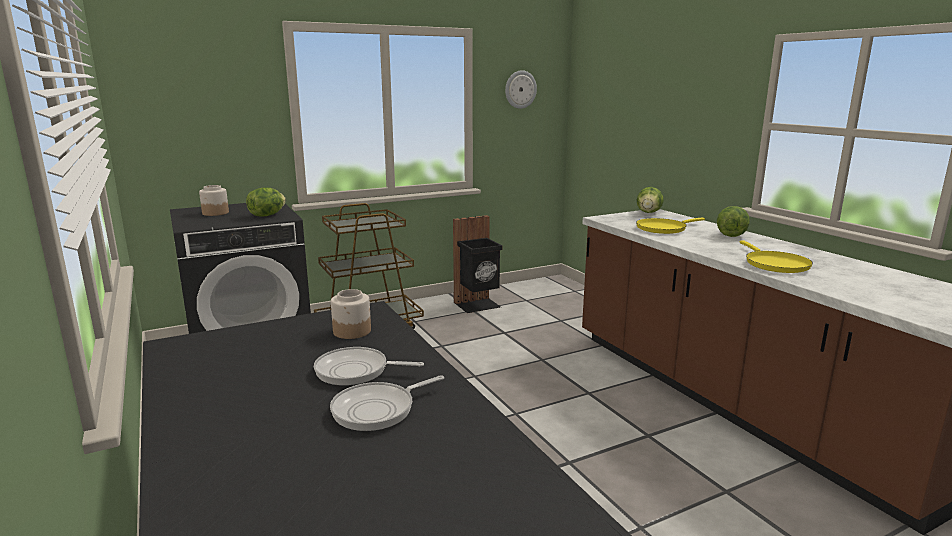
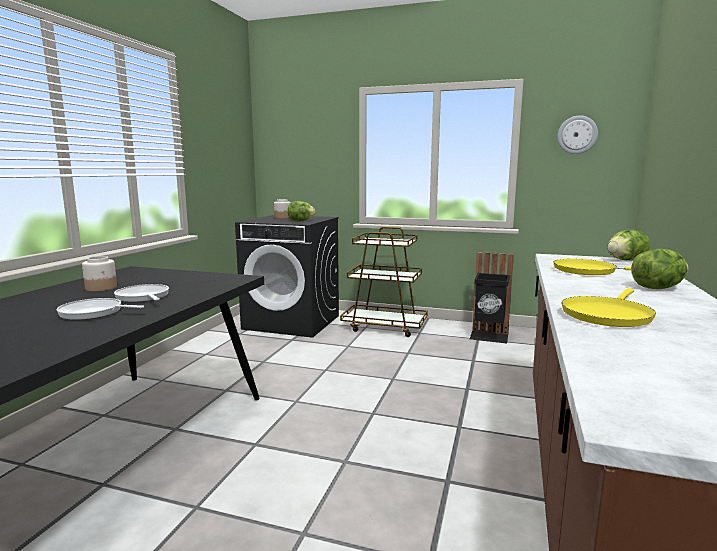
camera: 45 degrees right, 5 degrees down
jar [331,289,371,339] -> jar moved to [82,256,117,292]

